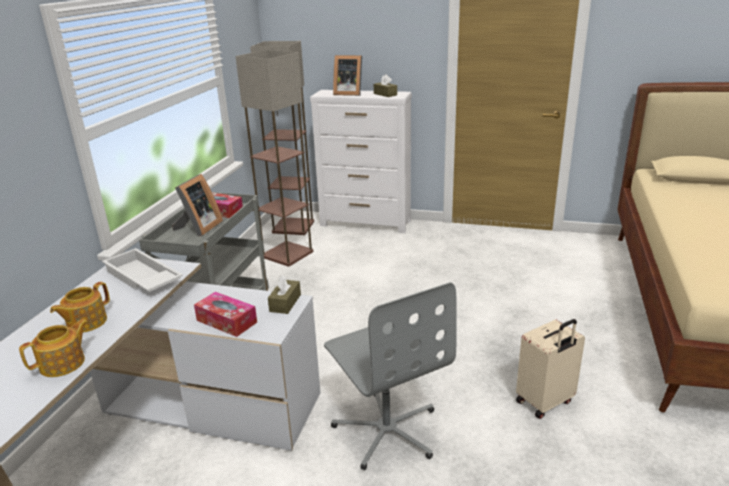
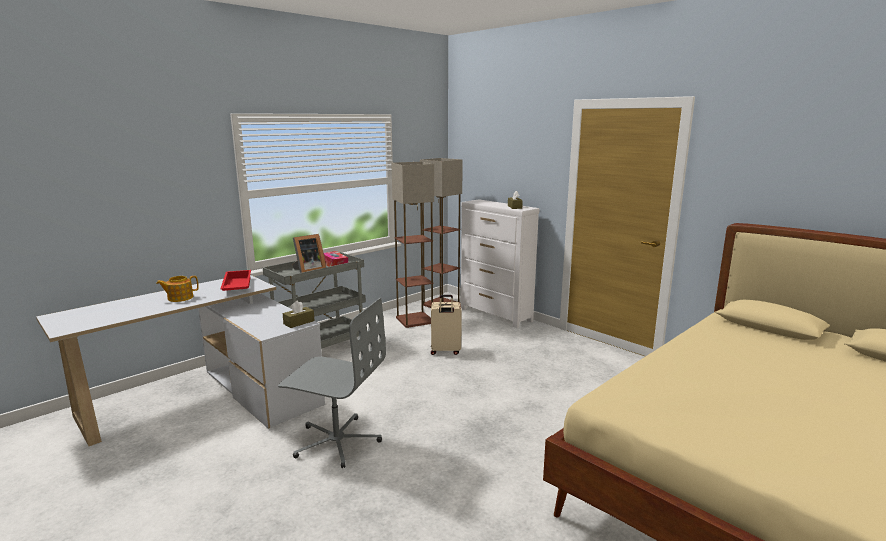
camera: 30 degrees right, 10 degrees down
teapot [19,319,88,377] -> none
white tray [102,248,183,292] -> red tray [220,270,251,291]
tissue box [194,292,257,337] -> none
grey office chair [324,282,457,470] -> grey office chair turned 75 degrees counterclockwise [278,298,386,468]
picture frame [333,55,362,96] -> none
beige suitcase [516,319,585,419] -> beige suitcase moved to [431,295,462,355]

